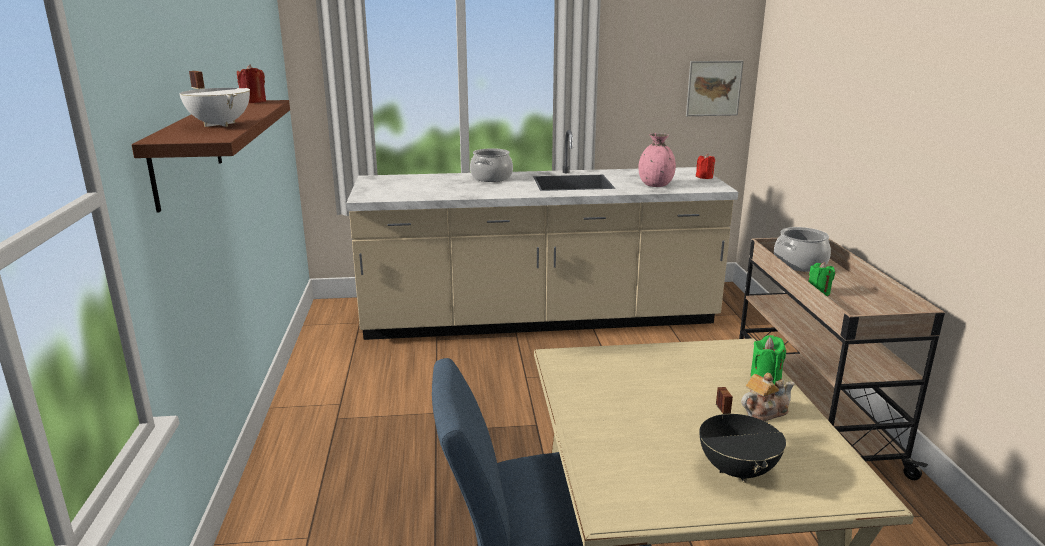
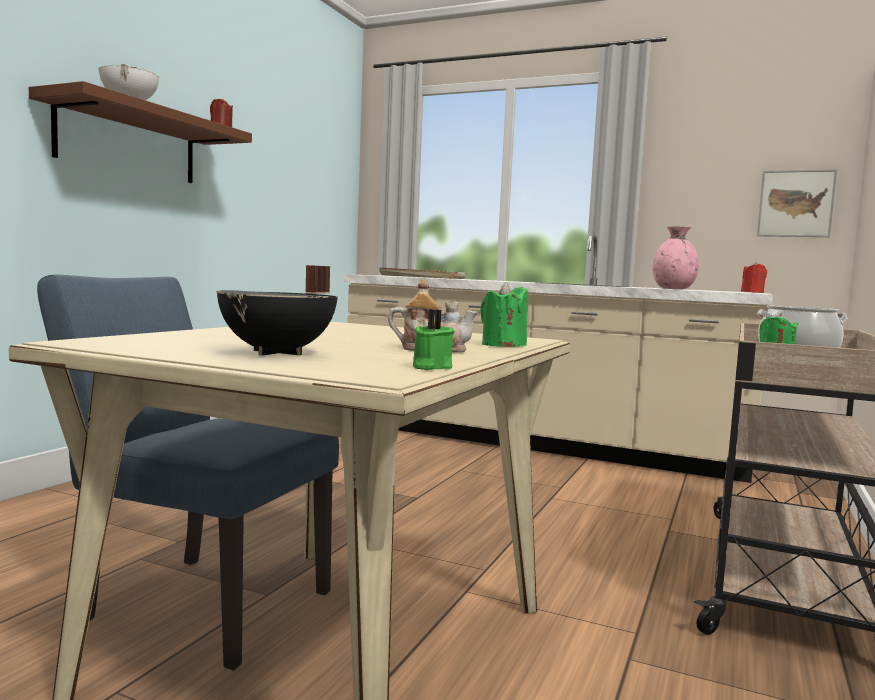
camera: 30 degrees right, 15 degrees down
cooking pot [470,148,513,182] -> none
none -> white tray [379,267,466,279]
none -> green candle [413,310,455,370]

